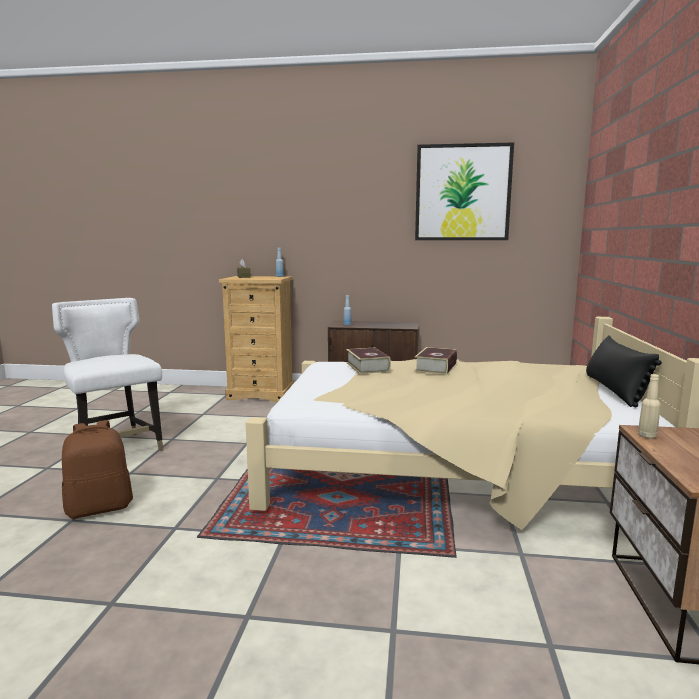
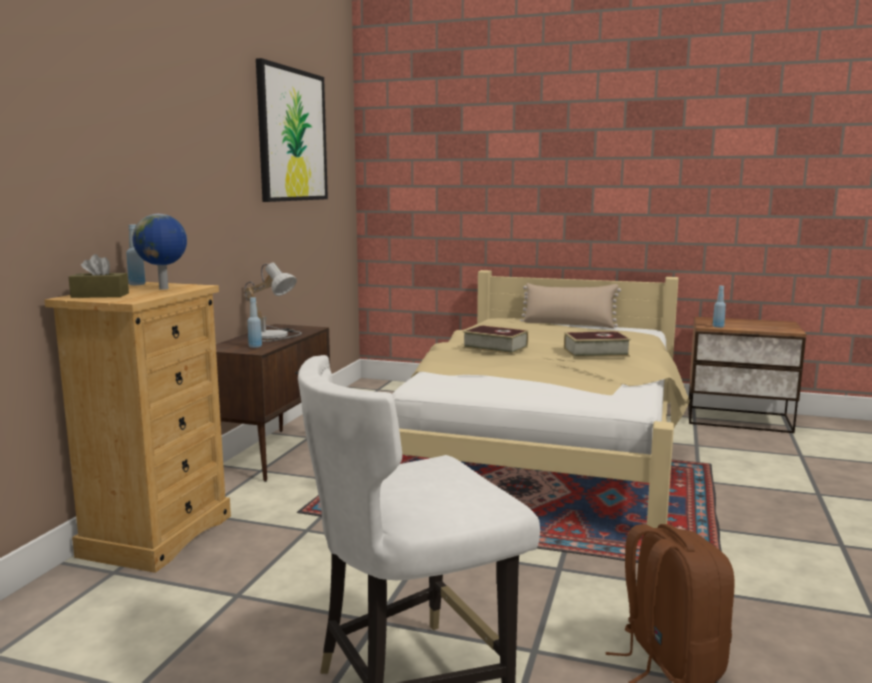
camera: 80 degrees left, 0 degrees up
book [346,347,391,374] -> book moved to [564,331,631,358]
black pillow [586,335,662,407] -> beige pillow [520,283,621,328]
beige bottle [638,374,661,439] -> blue bottle [713,286,726,328]
none -> globe [132,214,187,290]
none -> table lamp [245,262,302,342]

